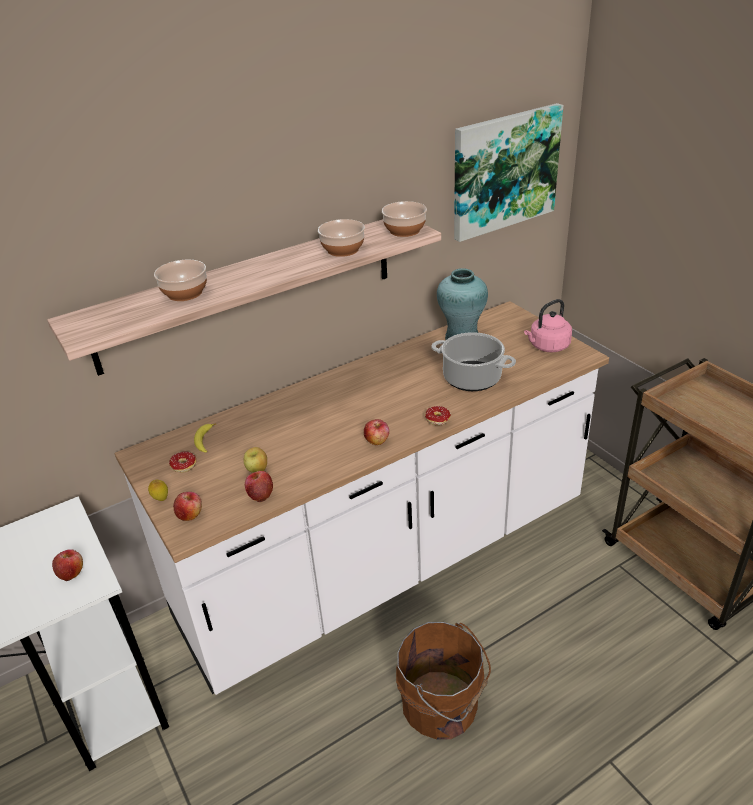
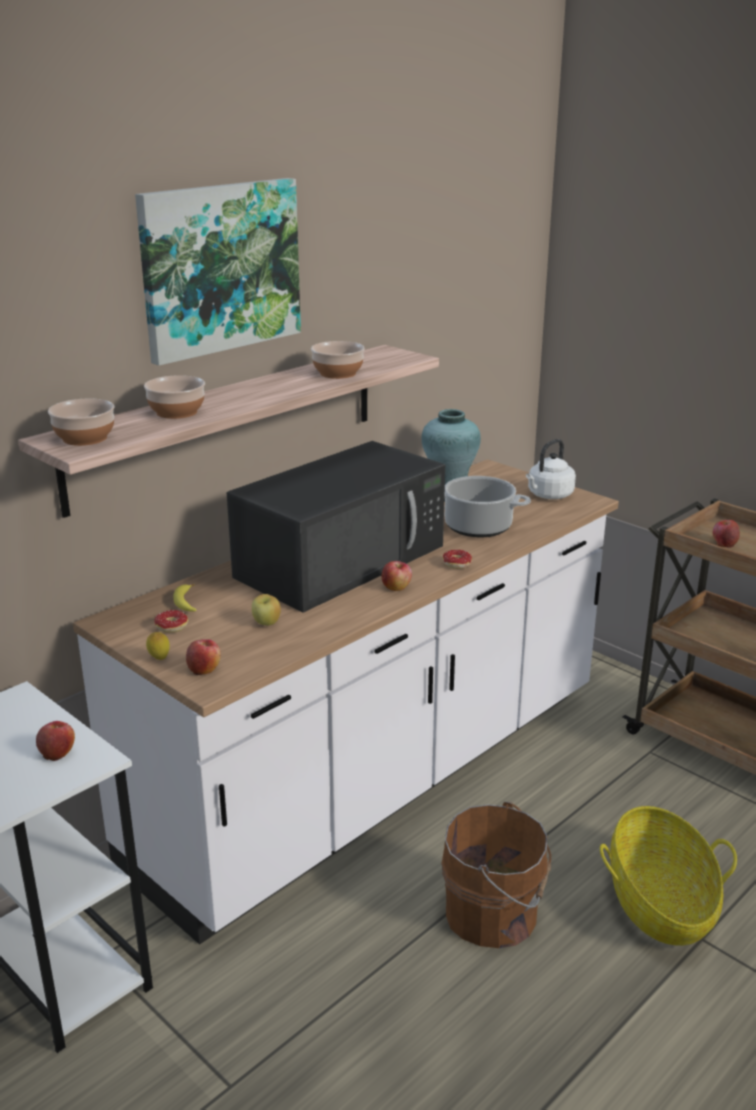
camera: 15 degrees left, 10 degrees down
apple [245,471,273,502] -> apple moved to [713,520,740,548]
bowl [382,201,427,237] -> bowl moved to [48,399,115,446]
picture [454,103,564,242] -> picture moved to [135,178,301,366]
pink kettle [524,299,572,352] -> white kettle [526,439,576,499]
none -> black microwave [227,441,445,612]
none -> basket [600,806,737,946]

